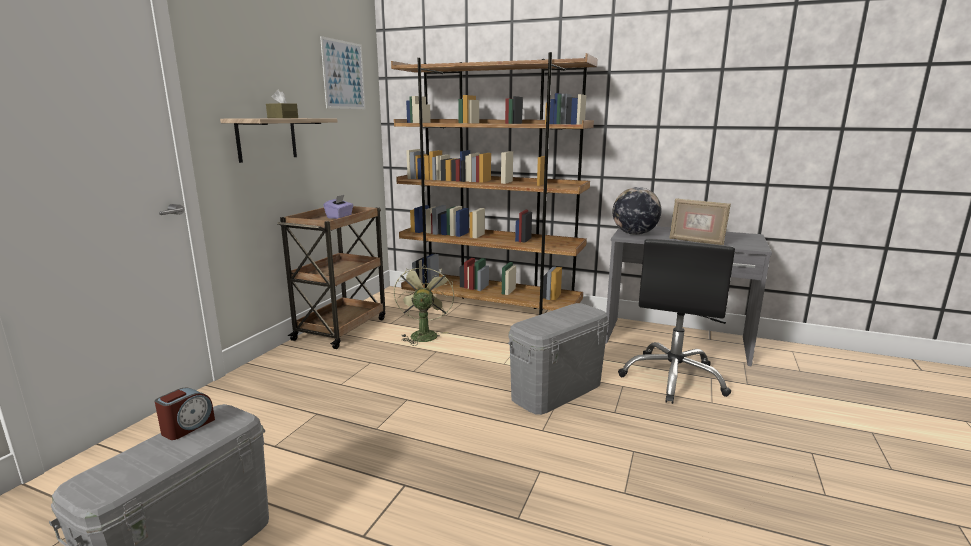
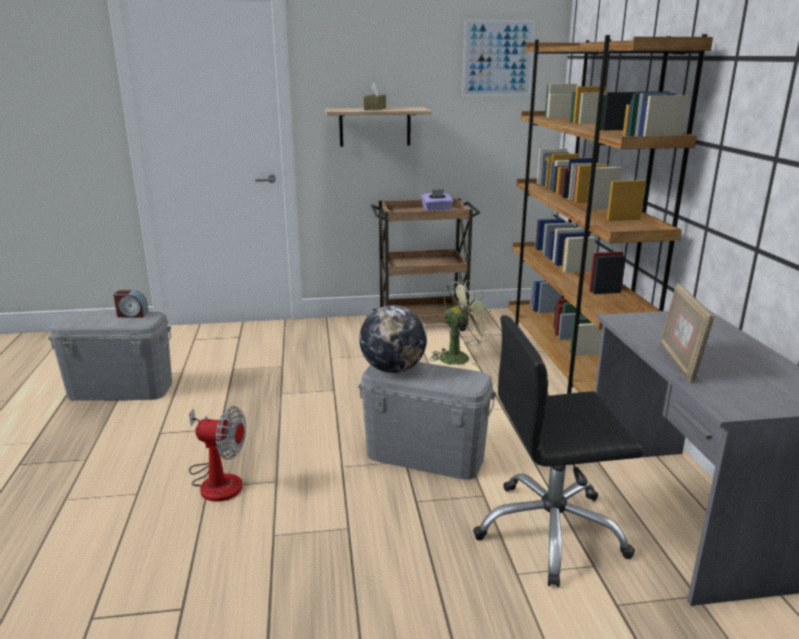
camera: 60 degrees right, 5 degrees up
globe [613,187,661,235] -> globe moved to [359,305,427,373]
none -> fan [189,406,246,502]

